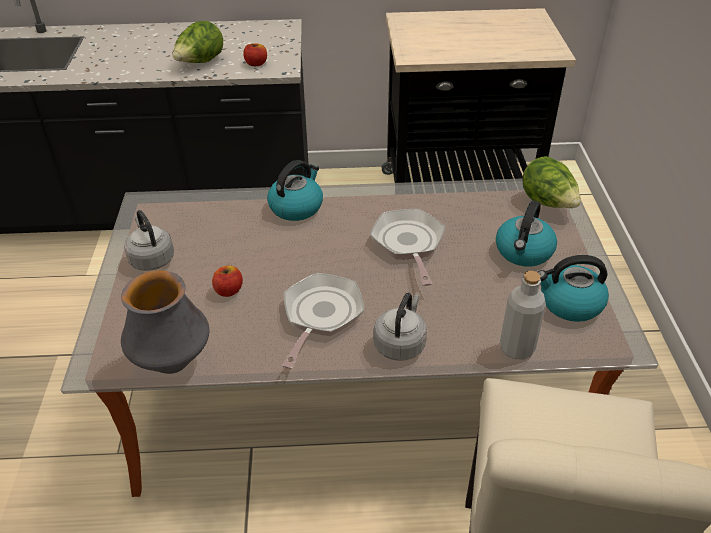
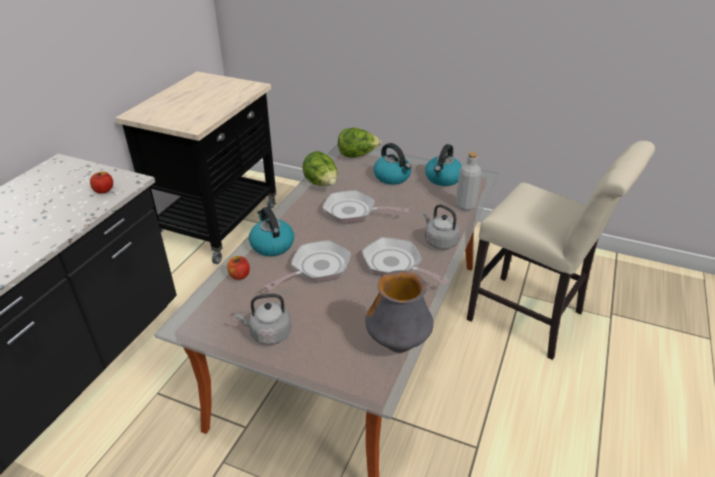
camera: 65 degrees left, 5 degrees down
lettuce [172,21,223,63] -> lettuce moved to [302,151,337,186]
apple [212,266,243,297] -> apple moved to [227,256,250,280]
none -> frying pan [265,240,351,290]

